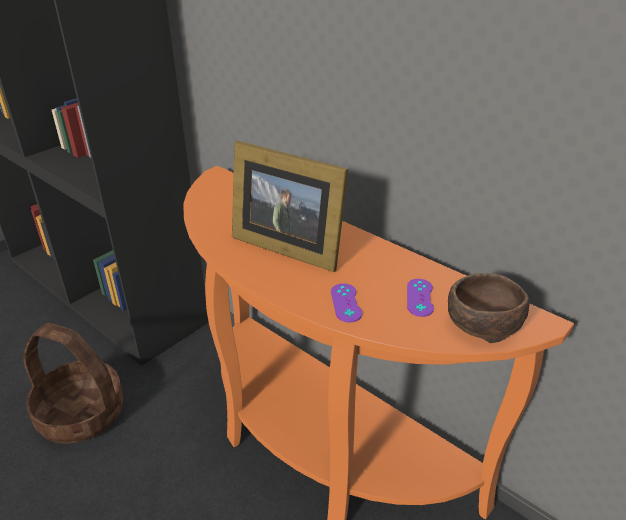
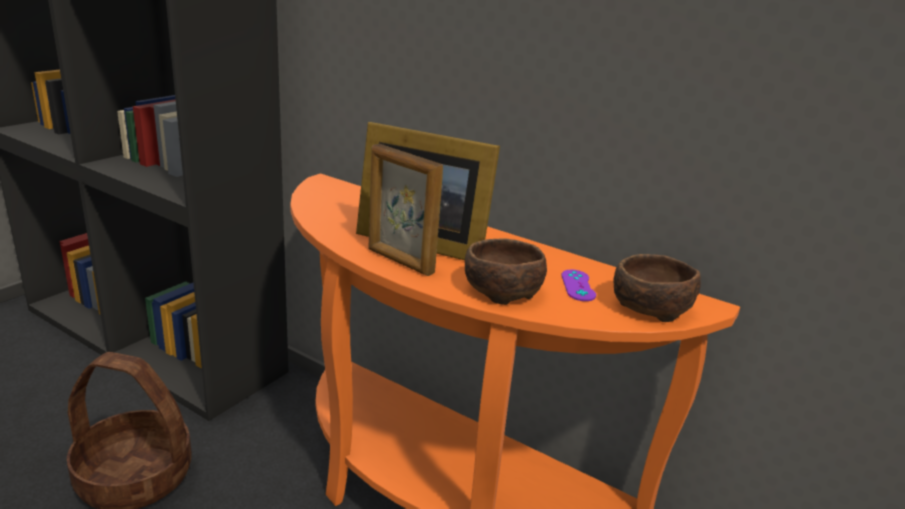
camera: 10 degrees left, 10 degrees down
purple game controller [331,283,362,322] -> brown bowl [465,239,547,305]
none -> picture frame [368,144,443,276]

